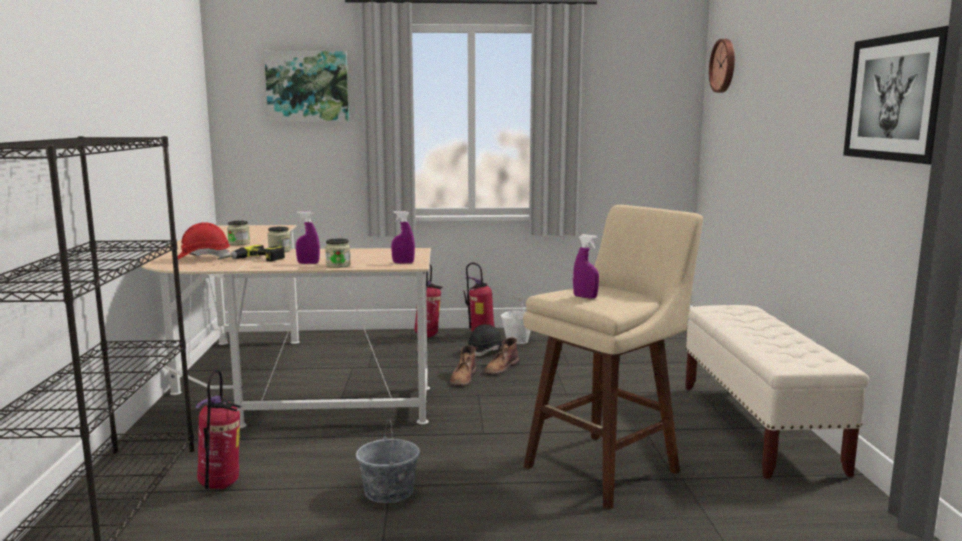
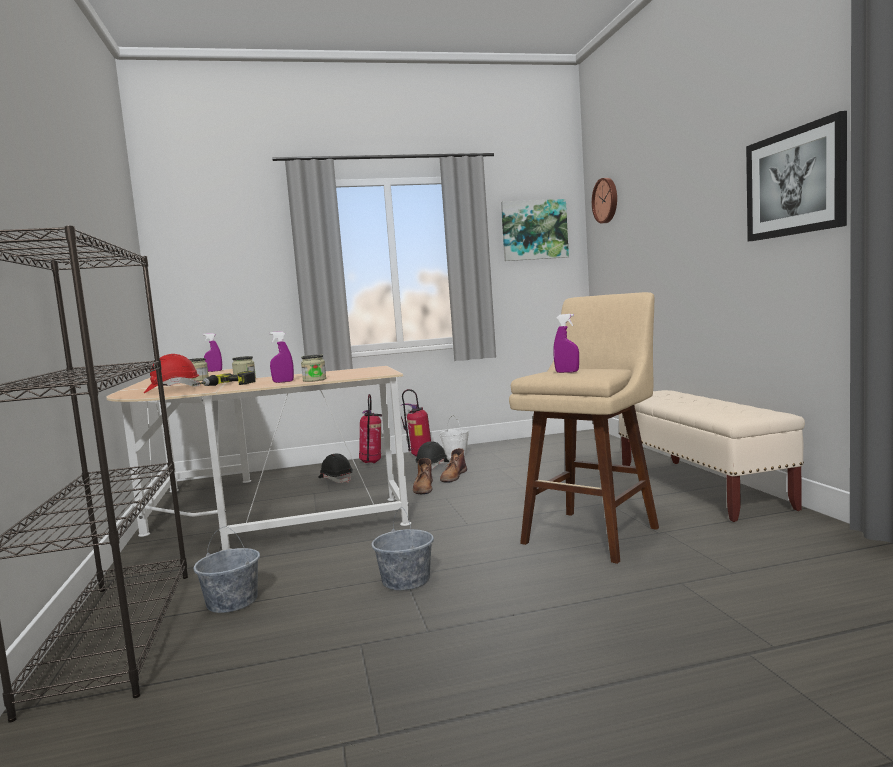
camera: 10 degrees left, 5 degrees down
fire extinguisher [195,370,242,489] -> grey bucket [194,526,260,613]
picture [264,51,349,122] -> picture moved to [501,199,569,261]
purple spray bottle [391,211,415,263] -> purple spray bottle moved to [203,333,222,372]
none -> black hard hat [318,453,353,483]

